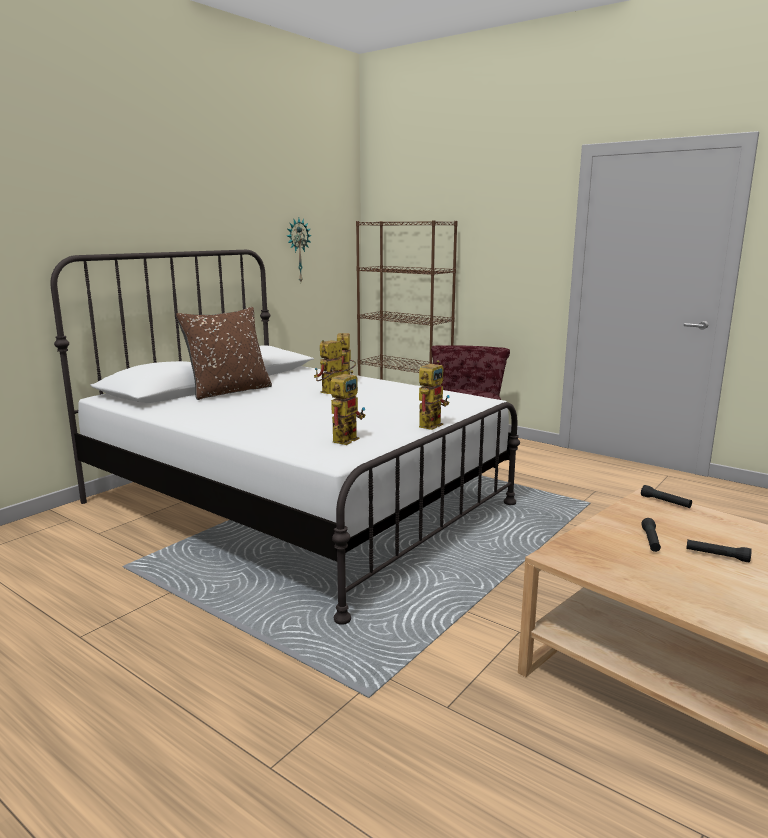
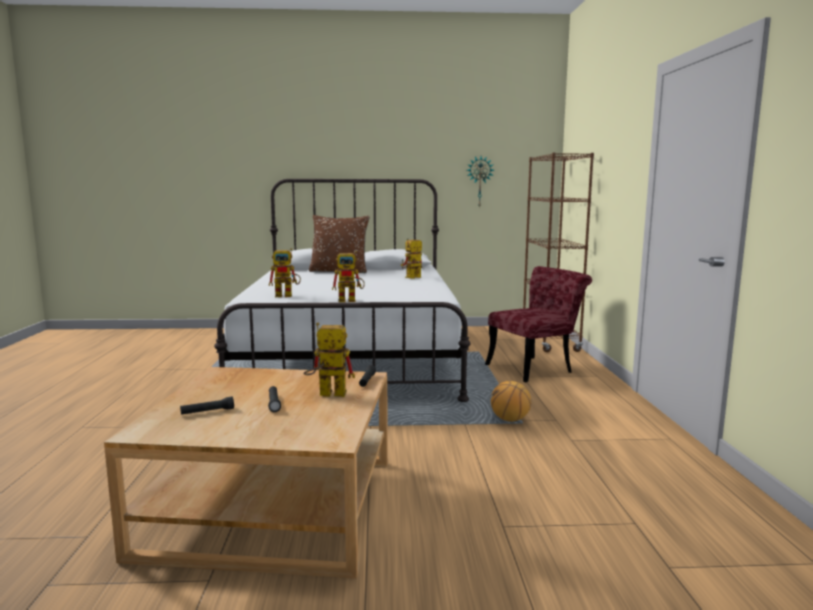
camera: 50 degrees right, 5 degrees down
toy robot [314,340,342,394] -> toy robot moved to [304,322,355,397]
black flashlight [641,518,661,552] -> black flashlight moved to [180,397,234,415]
none -> basketball [491,381,531,422]

